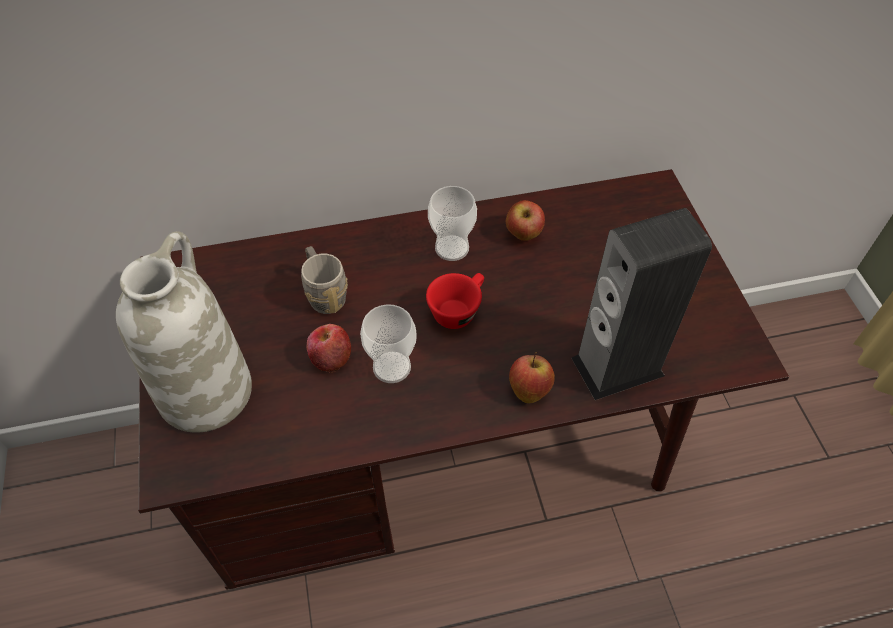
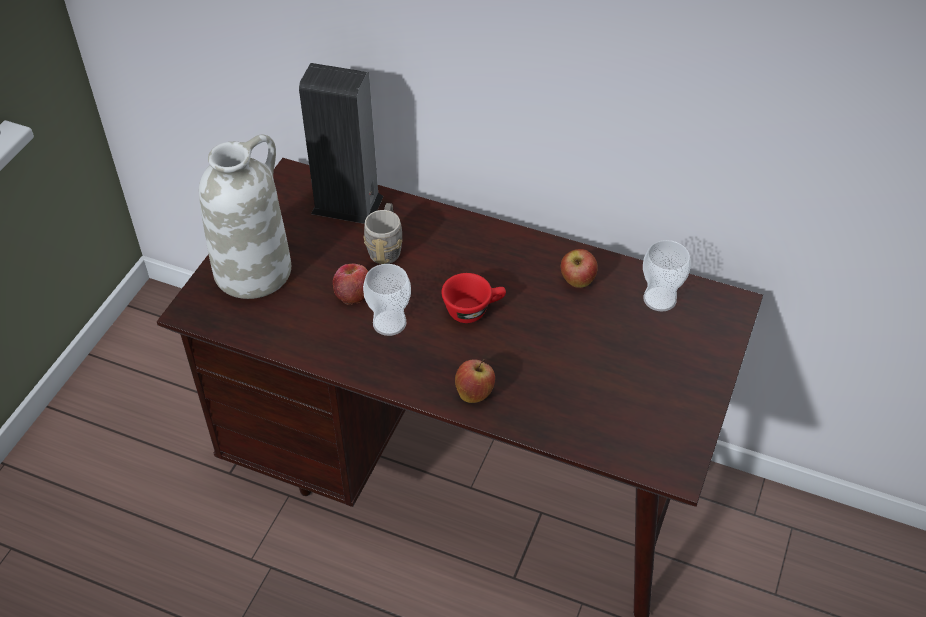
camera: 35 degrees right, 5 degrees down
cup [428,186,477,261] -> cup moved to [643,240,691,312]
speaker [572,208,712,400] -> speaker moved to [299,63,383,224]

